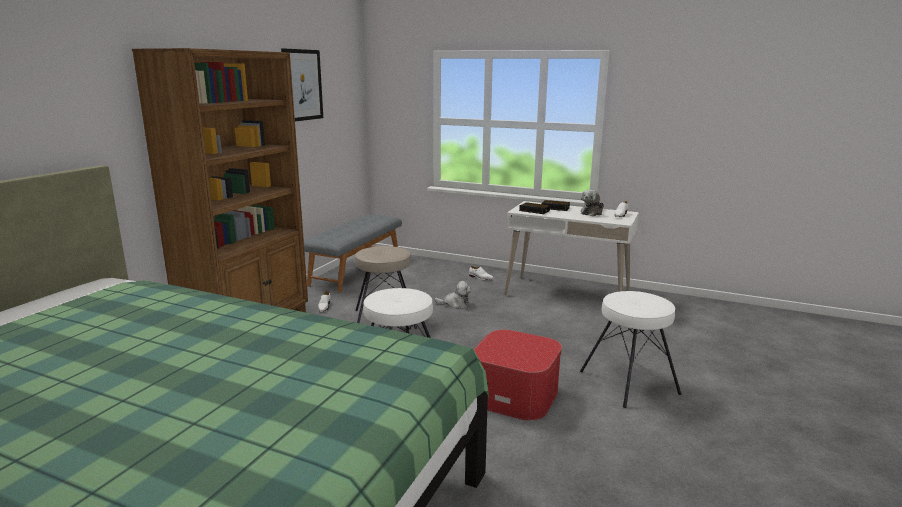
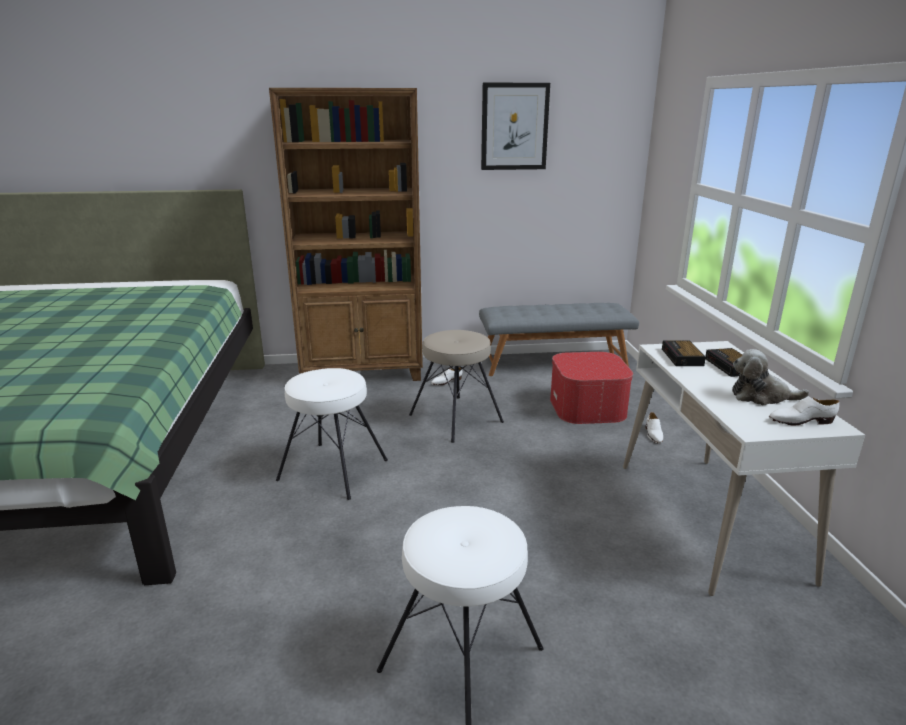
camera: 60 degrees right, 5 degrees up
plush toy [434,281,472,309] -> none
ottoman [474,330,562,421] -> ottoman moved to [550,352,633,424]

